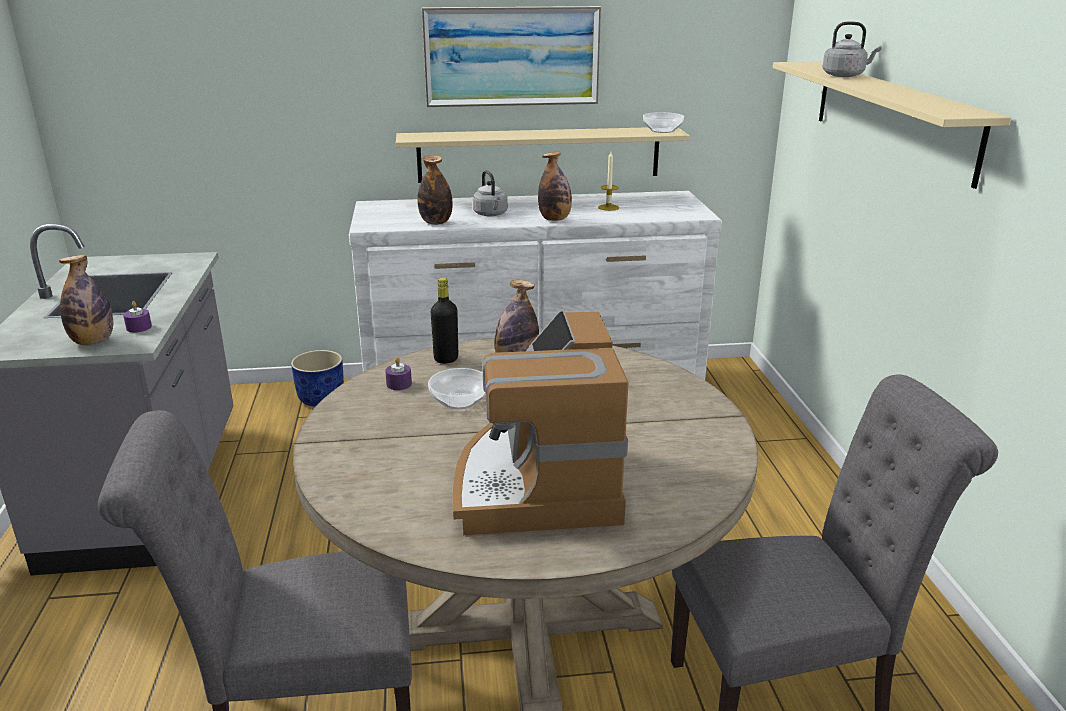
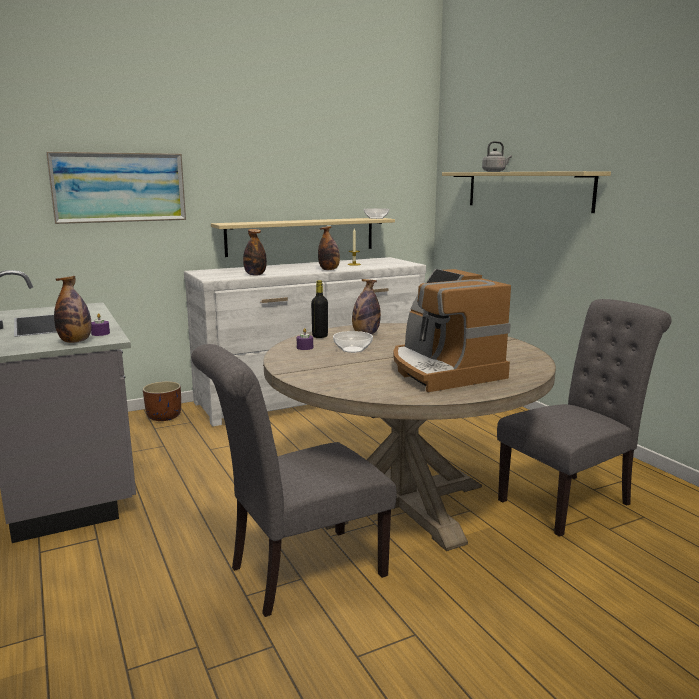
camera: 20 degrees left, 10 degrees down
blue planter [291,350,344,407] -> brown planter [143,381,181,421]
picture [422,6,601,107] -> picture moved to [46,152,186,224]
grey kettle [473,170,508,216] -> none

